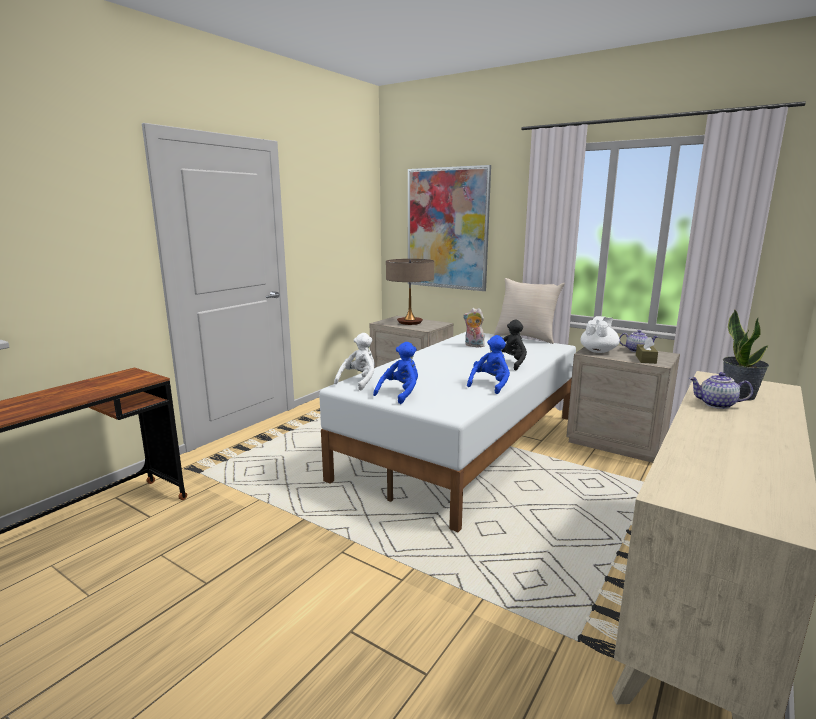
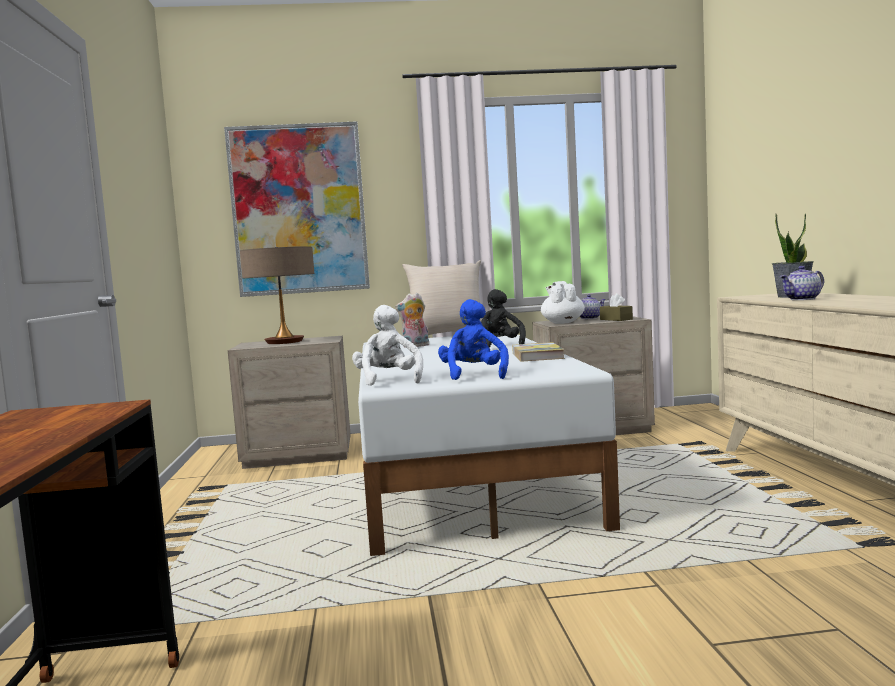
camera: 40 degrees left, 10 degrees down
blue plush toy [467,335,510,394] -> book [512,342,565,362]

